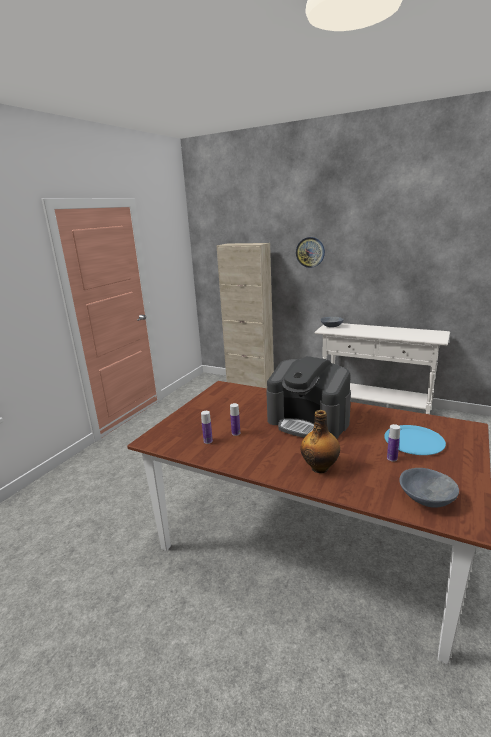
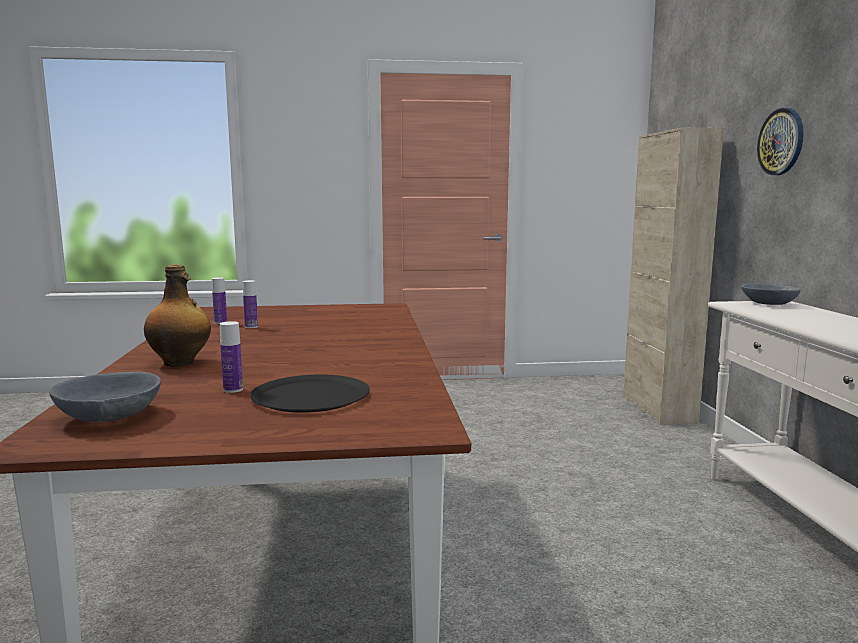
camera: 55 degrees right, 10 degrees down
coffee machine [266,356,351,439] -> none
blue plate [384,425,446,455] -> black plate [250,375,370,413]

